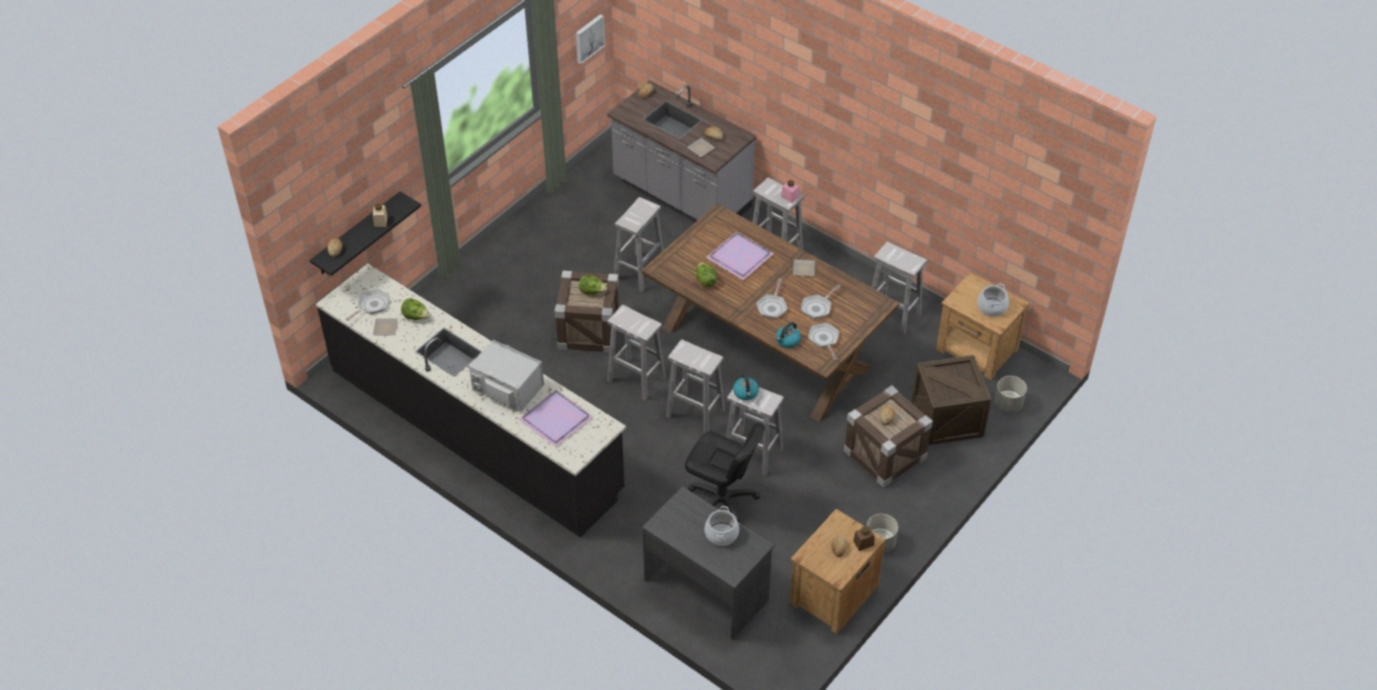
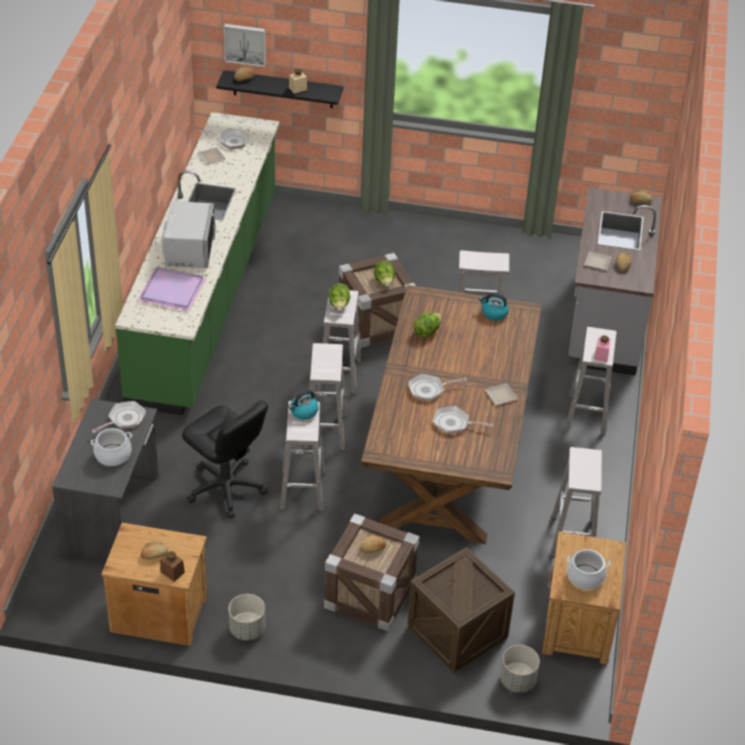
camera: 60 degrees right, 5 degrees down
black counter [316,263,626,538] -> green counter [115,112,279,415]
lettuce [401,298,430,320] -> lettuce moved to [329,283,350,311]
picture [576,14,605,64] -> picture moved to [224,24,266,67]
black office chair [685,423,765,525] -> black office chair turned 45 degrees counterclockwise [182,400,268,518]
purple tray [706,231,774,280] -> none
kettle [776,322,801,348] -> kettle moved to [479,293,509,321]
frying pan [808,323,839,360] -> frying pan moved to [91,401,146,433]

